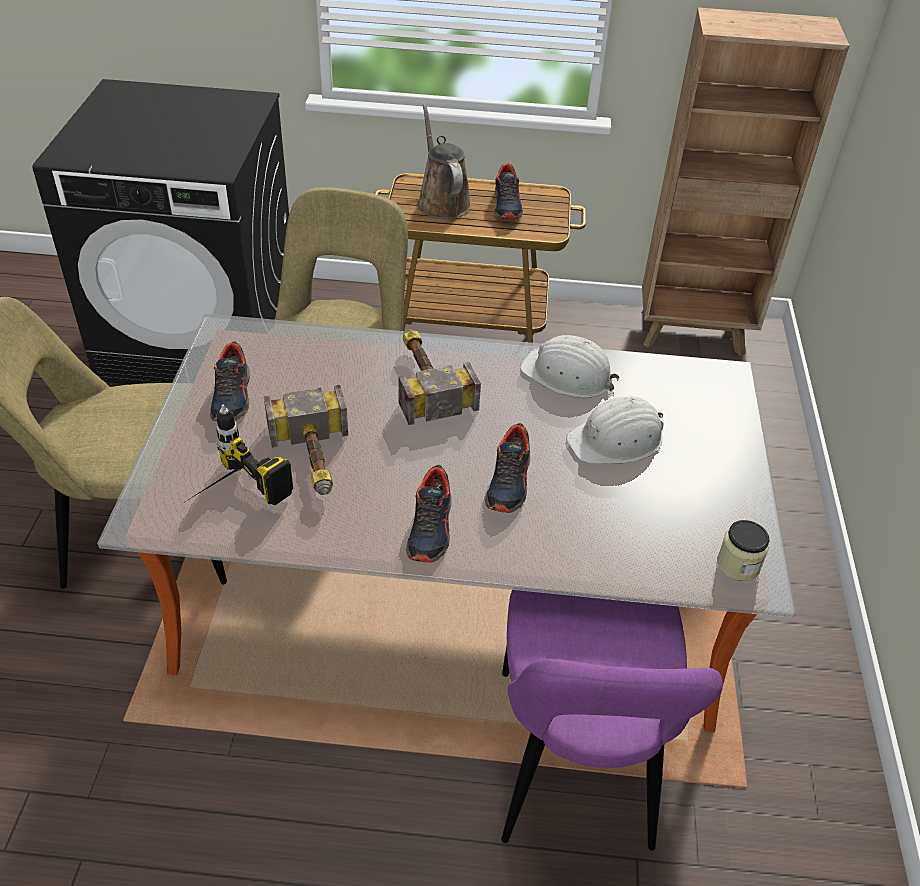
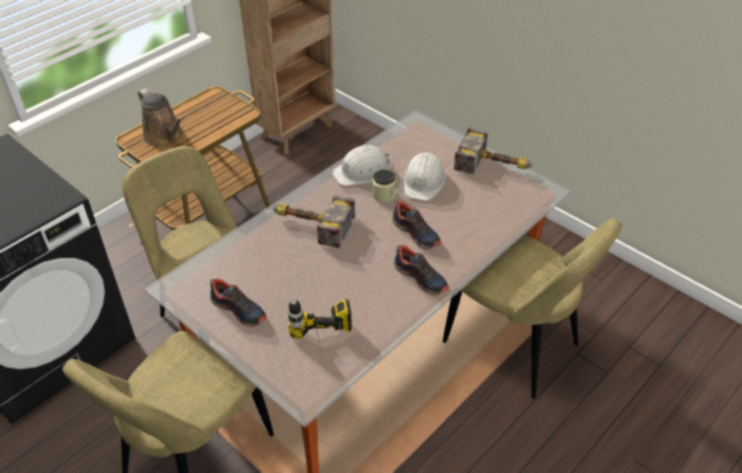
camera: 50 degrees left, 0 degrees up
hammer [264,385,348,495] -> hammer moved to [454,128,532,175]
brown watering can [417,104,471,219] -> brown watering can turned 150 degrees counterclockwise [138,89,184,147]
shoe [494,163,523,219] -> none
purple chair [501,590,723,851] -> beige chair [443,218,622,399]
jar [717,520,770,581] -> jar moved to [372,170,396,202]

